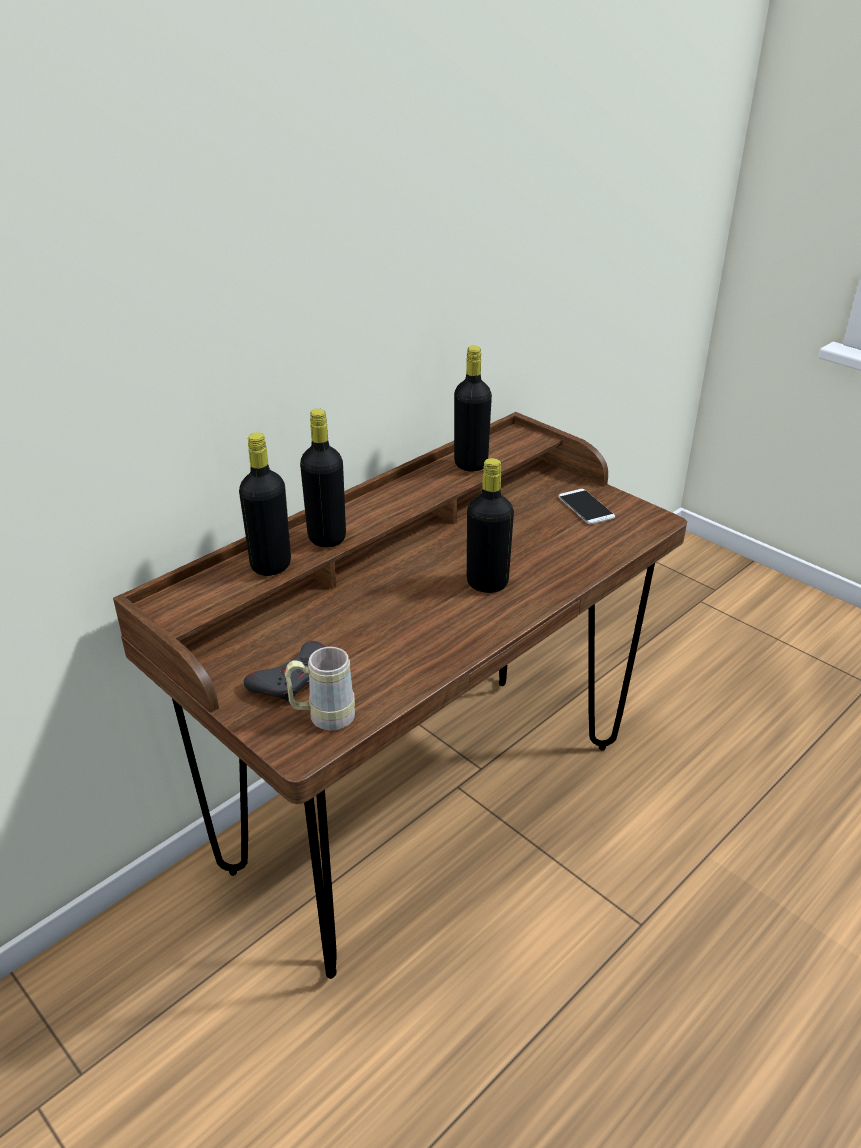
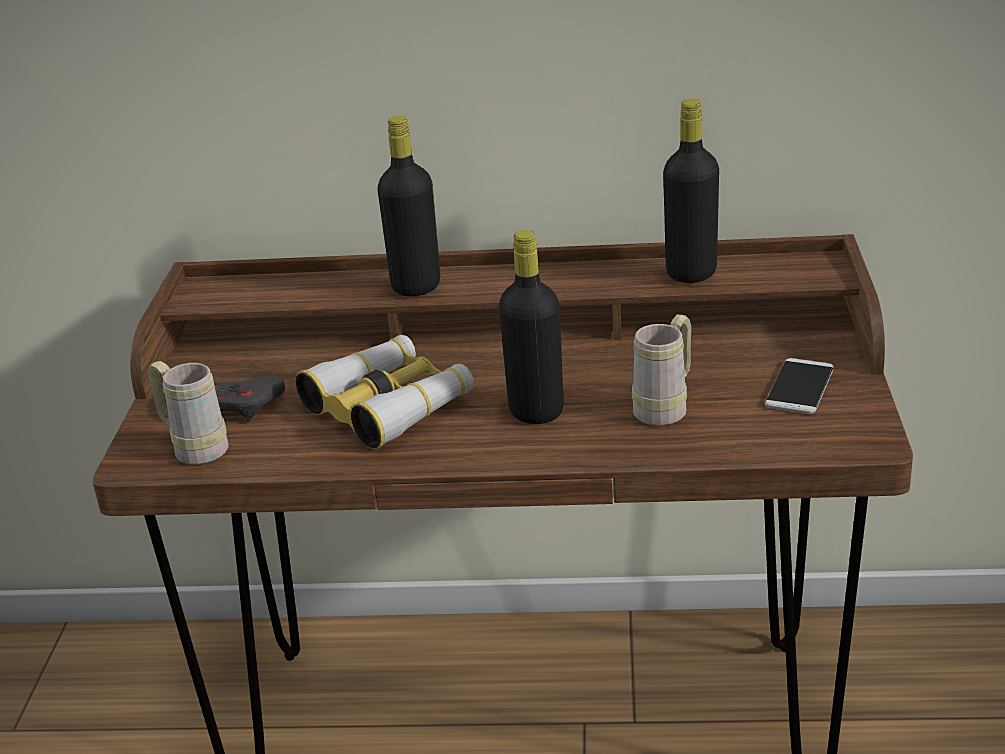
camera: 50 degrees right, 5 degrees down
black bottle [239,432,291,576] -> none
none -> binoculars [296,335,474,449]
none -> beige mug [632,315,692,426]

